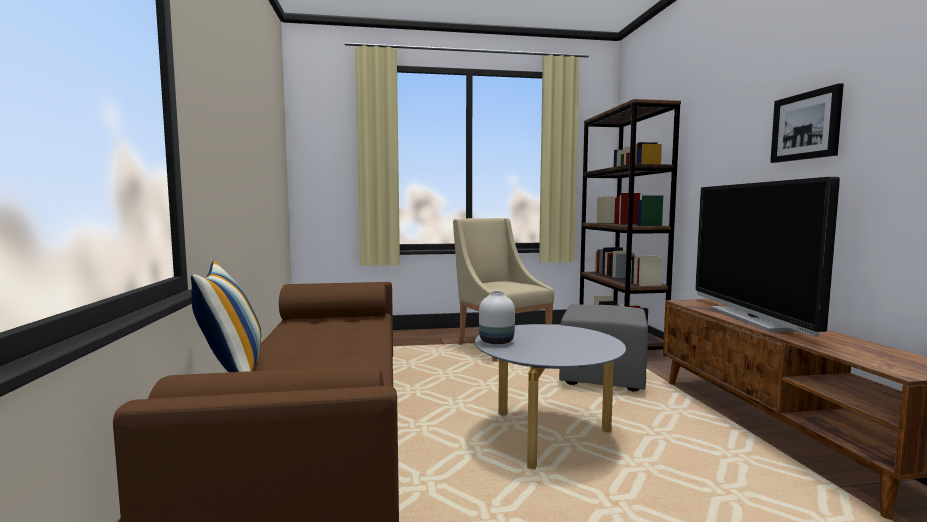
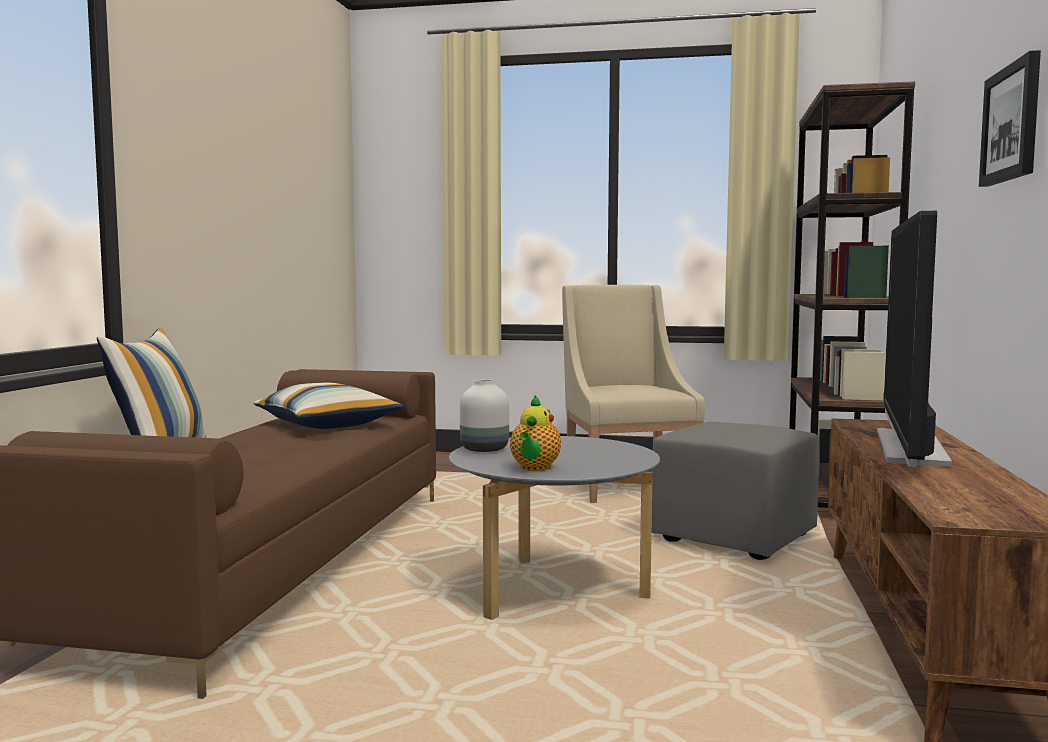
camera: 20 degrees right, 0 degrees up
none -> pillow [253,383,404,429]
none -> teapot [510,395,561,471]

